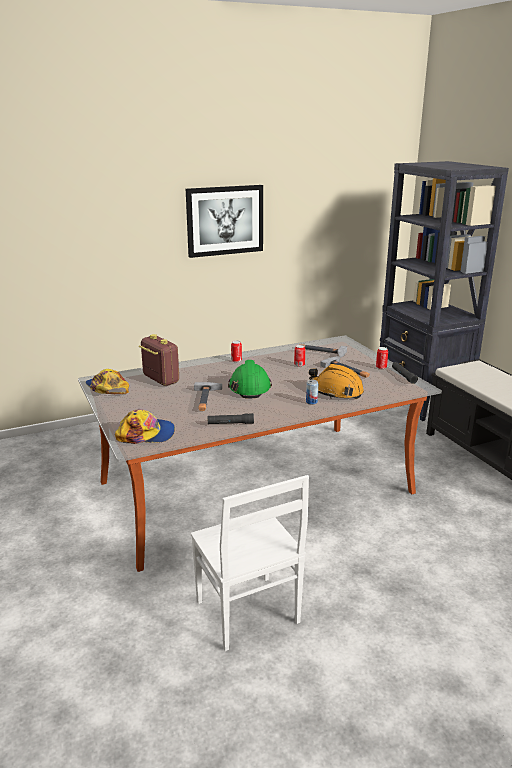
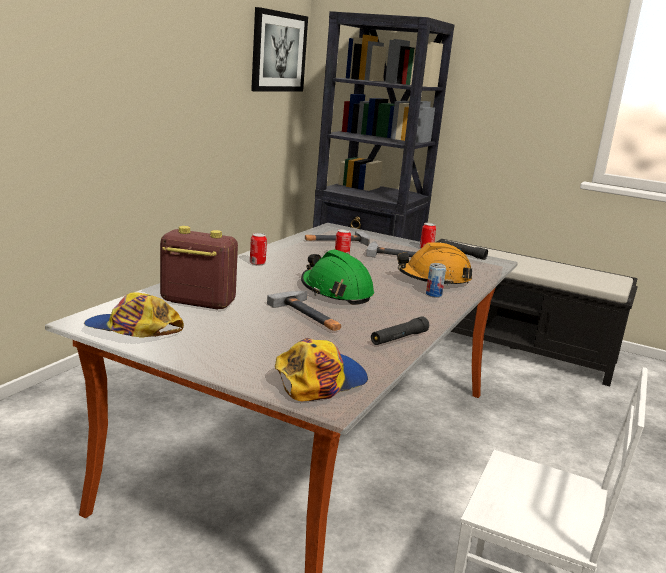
camera: 40 degrees left, 5 degrees down
picture [186,185,263,258] -> picture moved to [251,7,308,92]

